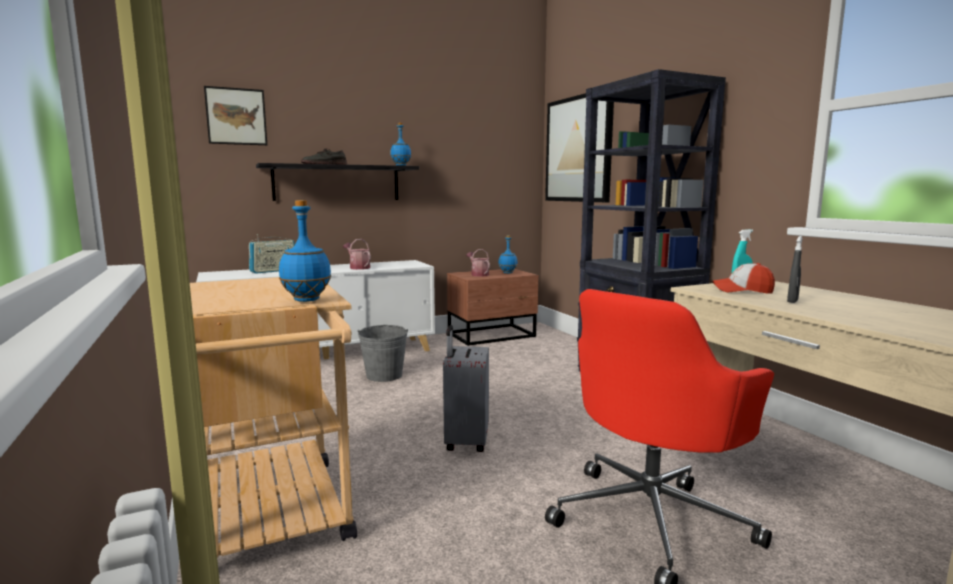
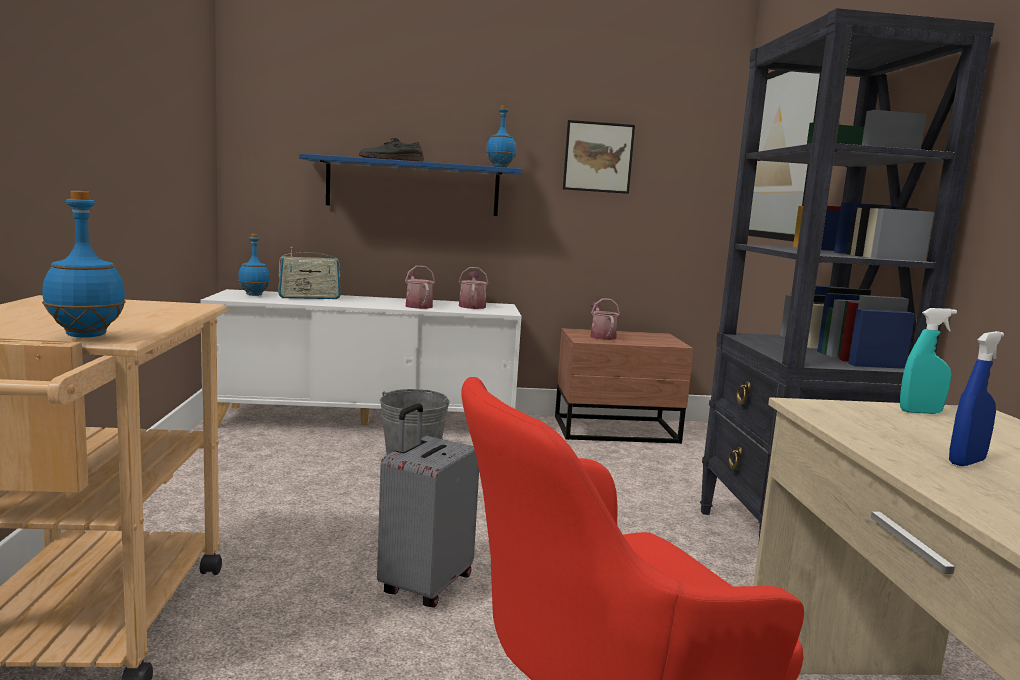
camera: 20 degrees right, 0 degrees up
picture [204,86,267,145] -> picture moved to [563,120,635,194]
black shelf [256,163,419,201] -> blue shelf [299,153,522,216]
blue bottle [499,235,518,274] -> blue bottle moved to [238,234,270,296]
cap [713,263,775,294] -> none
grey spray bottle [787,236,803,303] -> blue spray bottle [949,331,1004,466]
none -> watering can [459,267,489,309]

